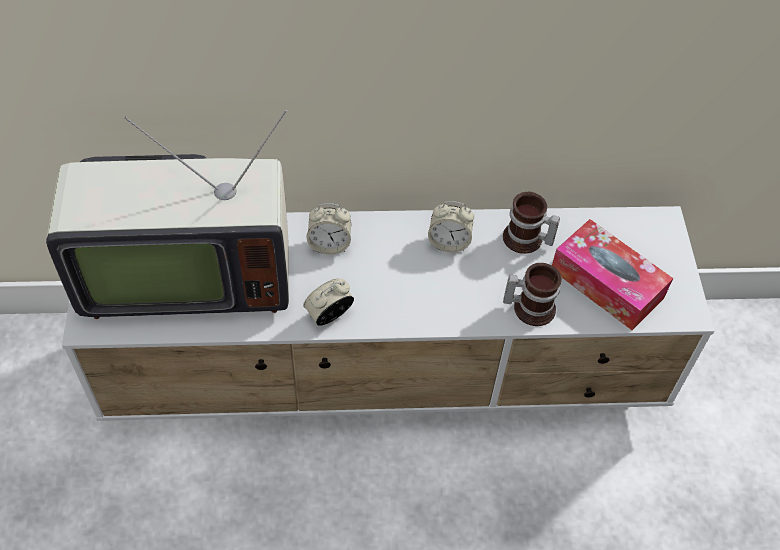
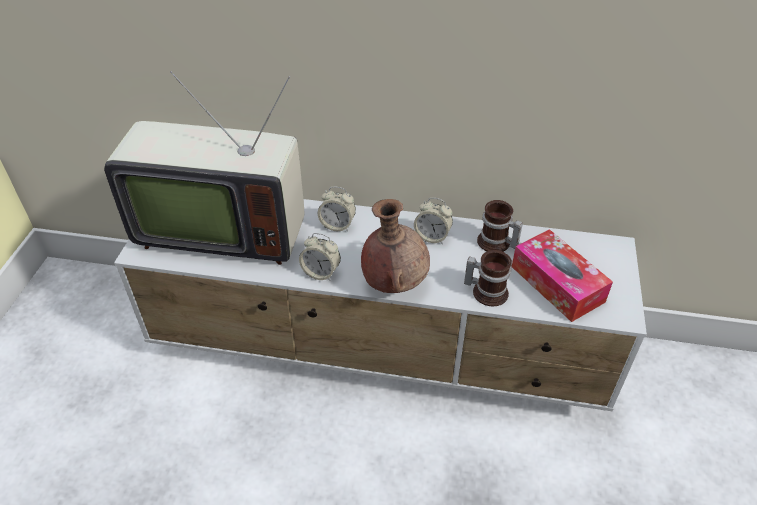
camera: 15 degrees right, 10 degrees down
alarm clock [303,278,354,326] -> alarm clock turned 135 degrees counterclockwise [299,233,341,281]
none -> brown vase [361,199,430,293]

